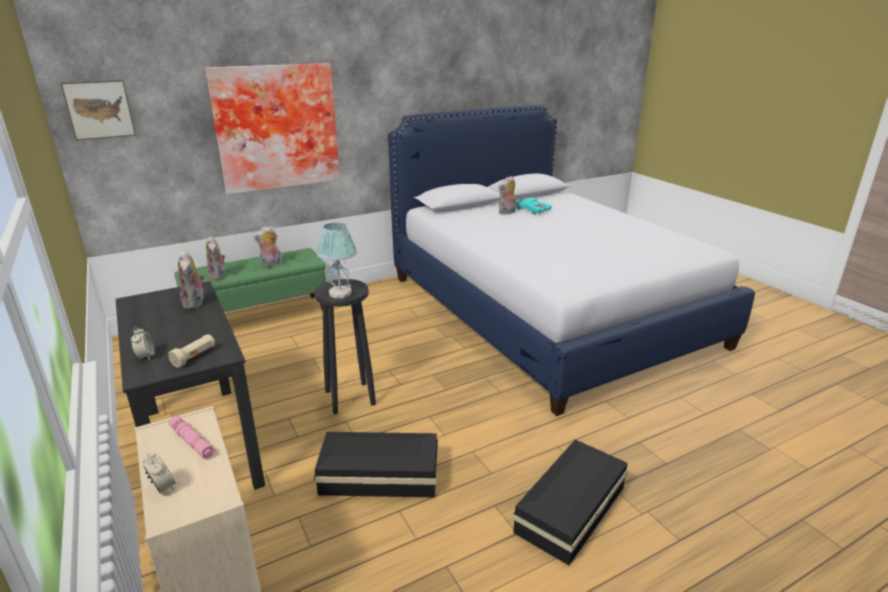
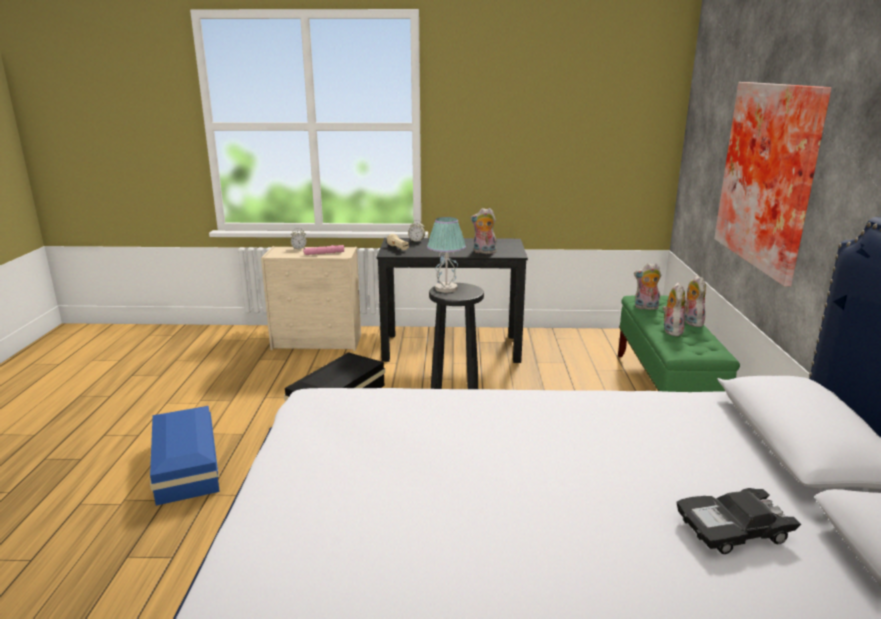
camera: 120 degrees right, 5 degrees down
picture [60,80,136,140] -> none
plush toy [498,176,516,215] -> plush toy moved to [684,275,706,327]
black storage box [513,439,628,565] -> blue storage box [150,406,220,506]
turquoise toy car [516,198,552,215] -> black toy car [677,488,801,554]

